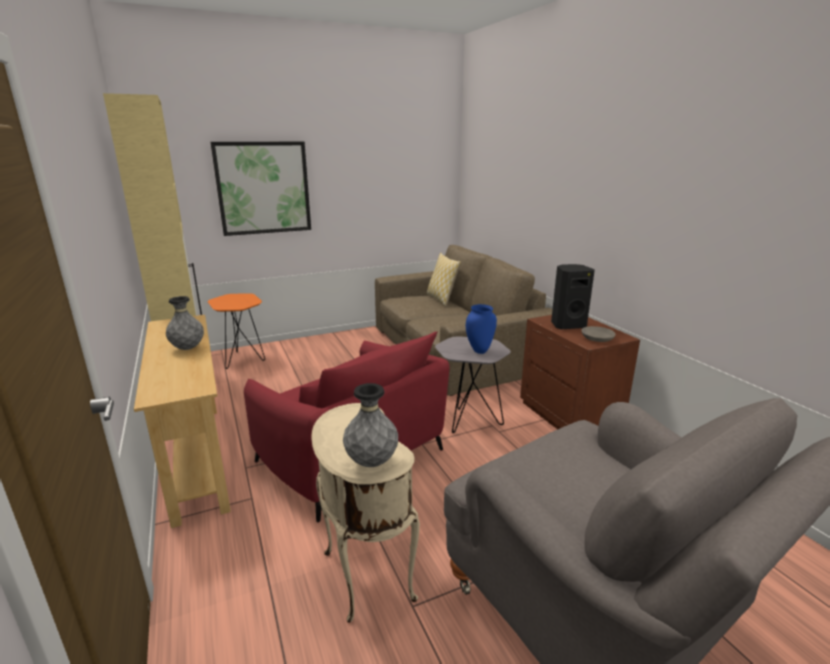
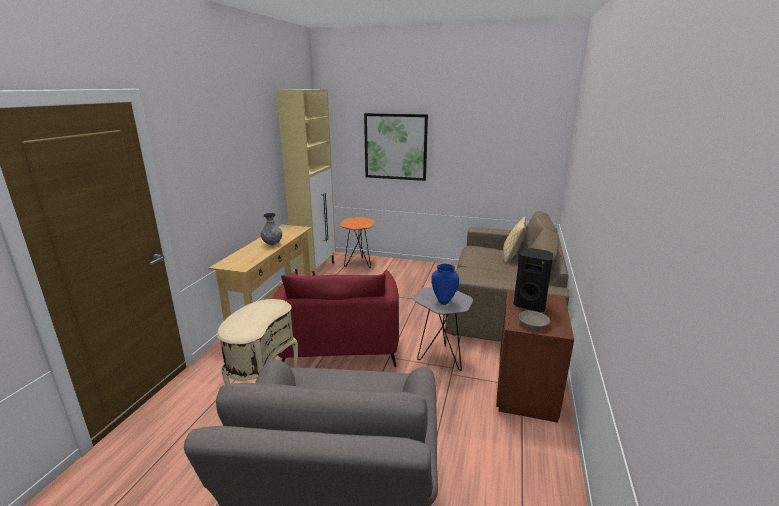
camera: 40 degrees right, 0 degrees up
grey vase [343,383,398,467] -> none

